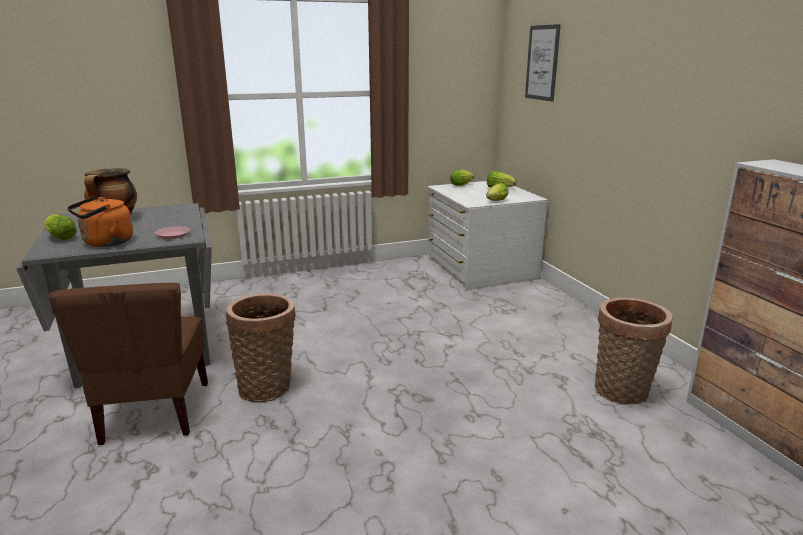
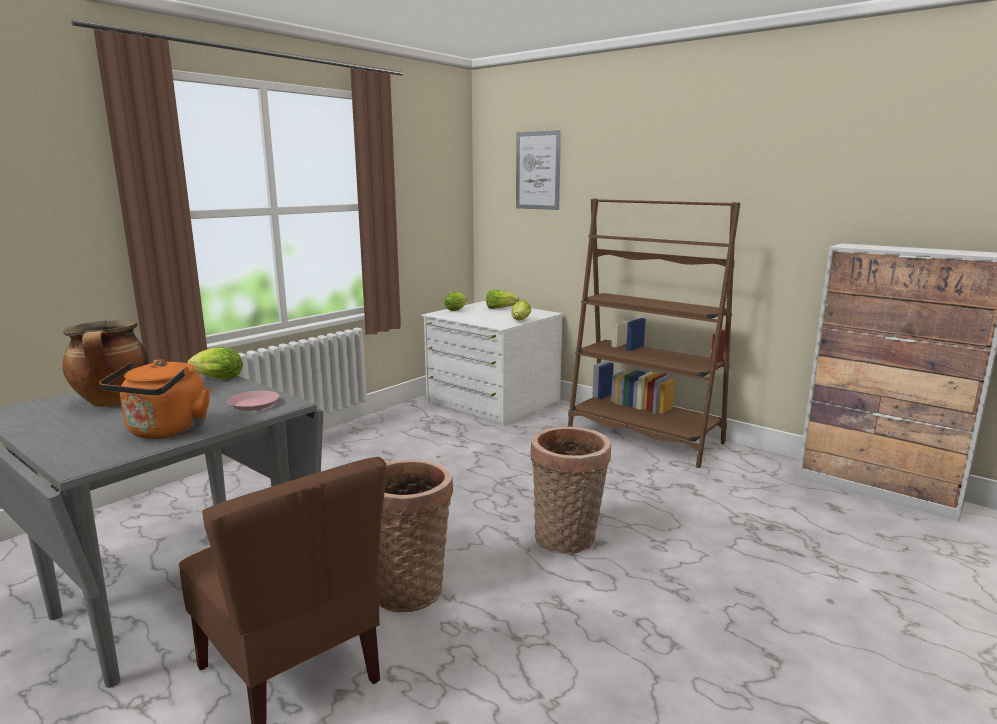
camera: 30 degrees left, 5 degrees down
lettuce [44,214,77,240] -> lettuce moved to [187,347,243,379]
basket [595,297,673,405] -> basket moved to [530,426,611,554]
none -> brown bookcase [568,199,740,468]

